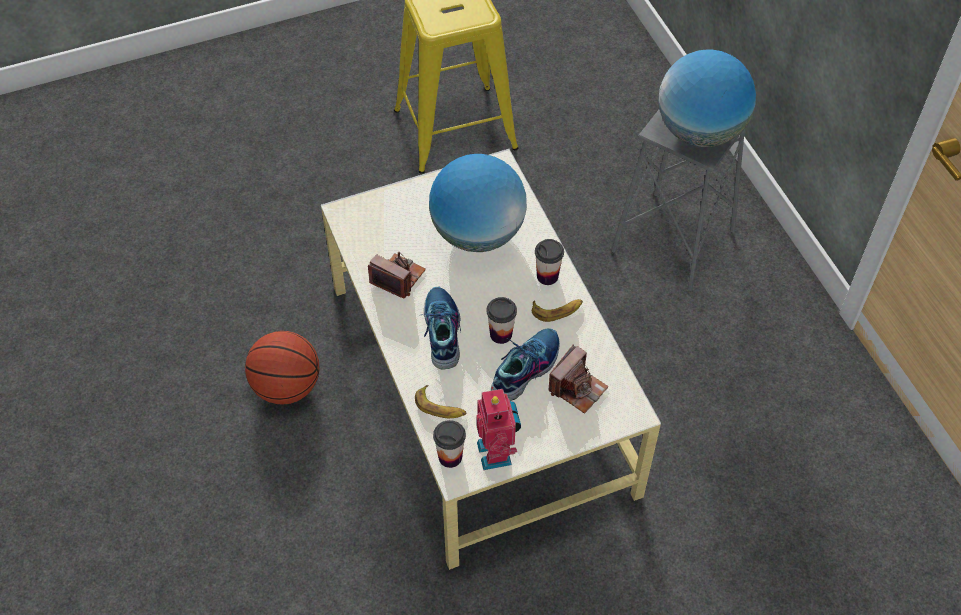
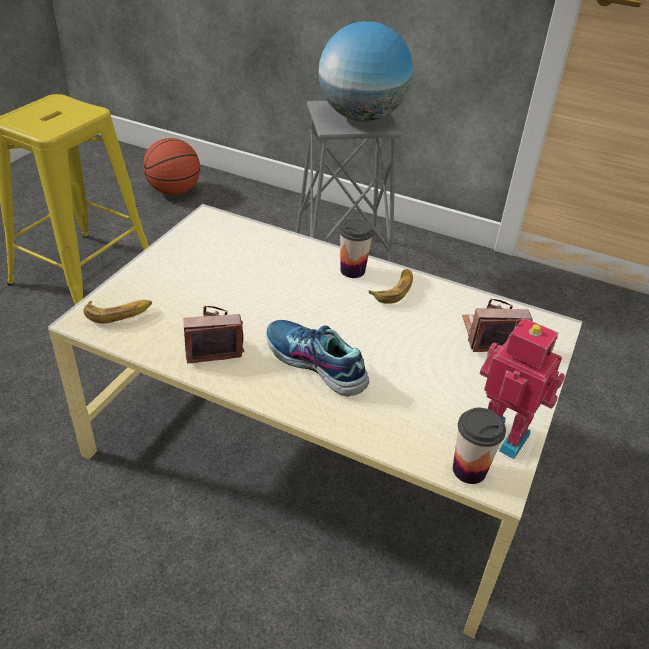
camera: 45 degrees left, 15 degrees down
basketball [245,331,319,405] -> basketball moved to [143,138,200,195]
banana [415,385,467,418] -> banana moved to [84,300,152,323]
globe [429,154,527,252] -> none
cup [486,297,517,344] -> none
shoe [491,328,560,401] -> none
camera [548,344,609,414] -> camera turned 90 degrees counterclockwise [462,299,533,352]

